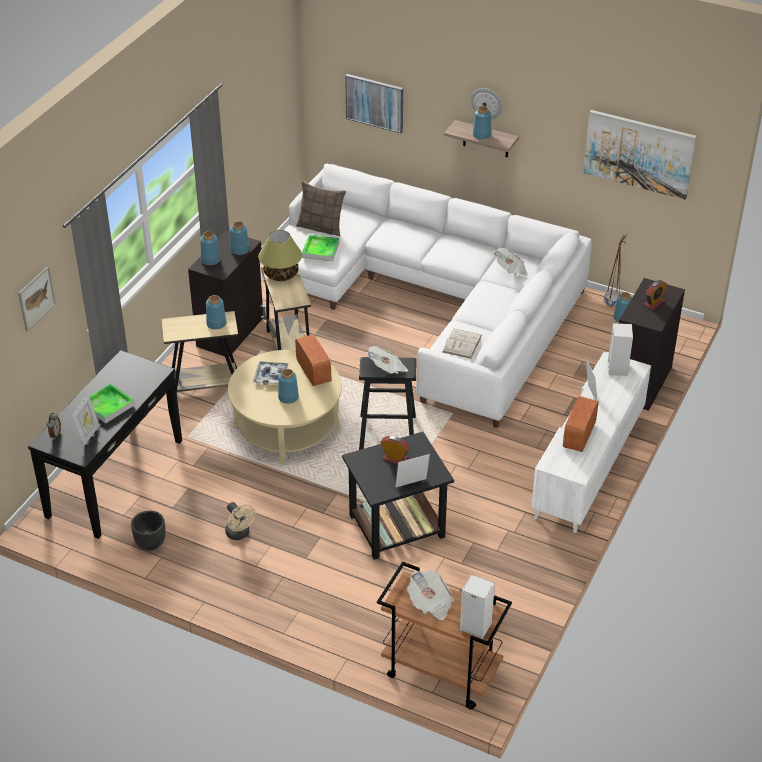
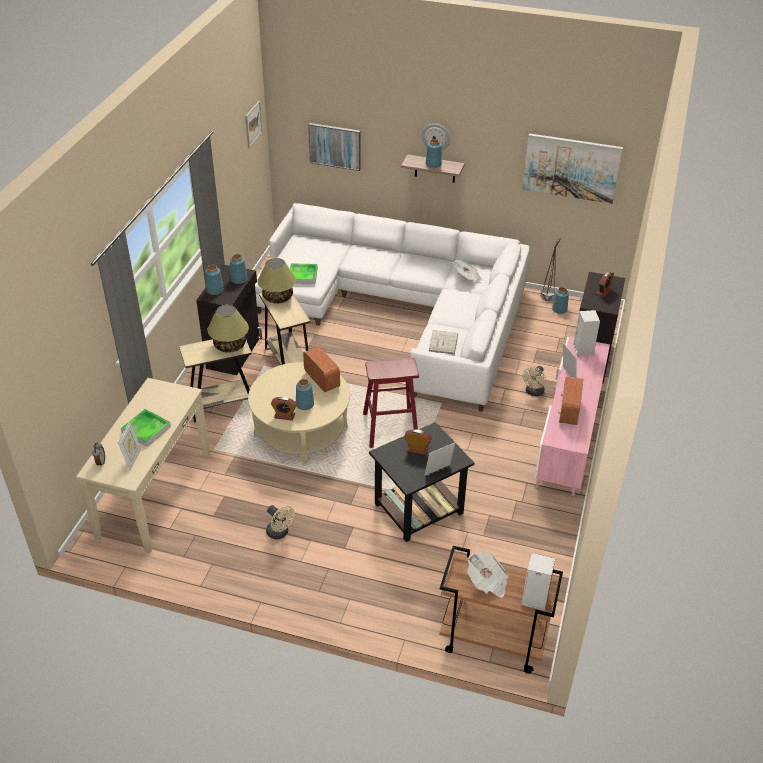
camera: 10 degrees left, 0 degrees up
picture [18,266,56,332] -> picture moved to [245,101,262,148]
black console table [28,350,182,539] -> beige console table [76,378,210,554]
black planter [131,511,166,551] -> none
blue vase [206,295,227,330] -> table lamp [208,305,249,353]
tray [253,361,288,385] -> none
pillow [296,181,346,237] -> none
black stool [359,357,416,450] -> red stool [363,358,419,448]
newspaper [366,346,408,374] -> none
white tv stand [531,352,651,533] -> pink tv stand [535,337,610,496]
none -> alarm clock [271,397,297,421]
none -> beige fan [522,366,546,396]

